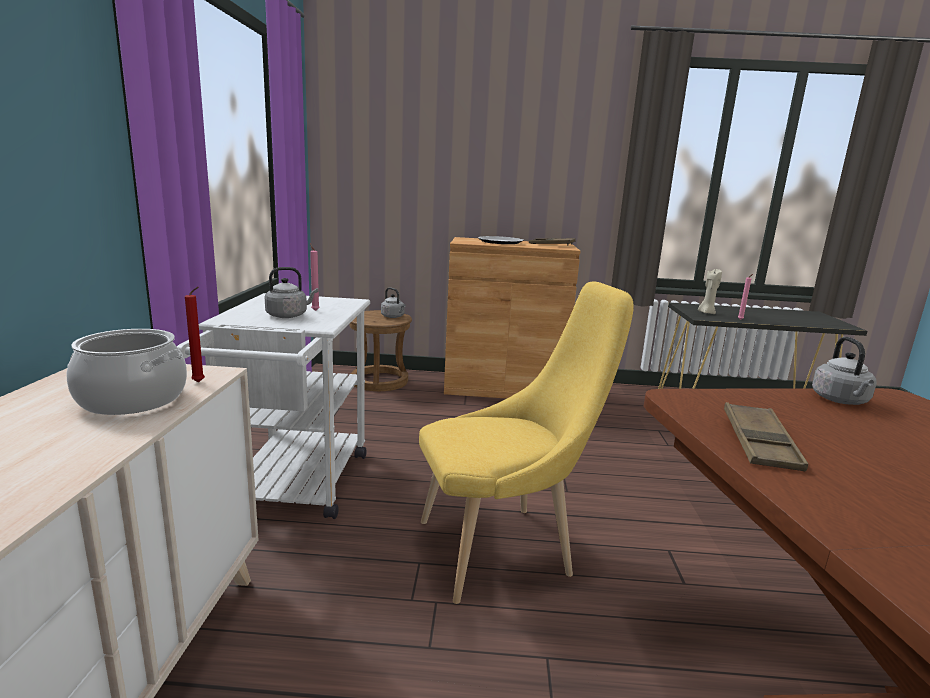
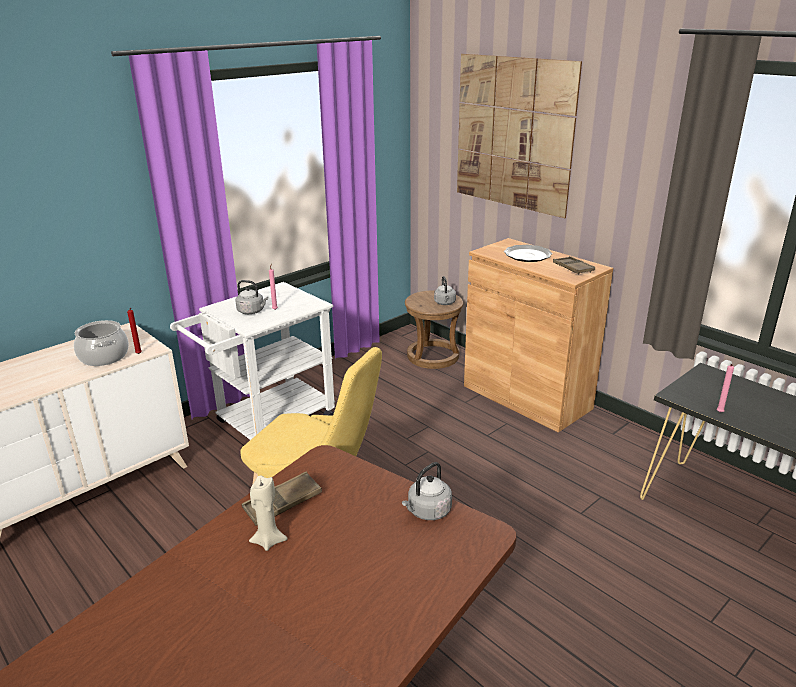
camera: 45 degrees right, 10 degrees up
beige candle [698,269,722,314] -> beige candle moved to [249,476,288,551]
none -> picture [457,54,582,218]

